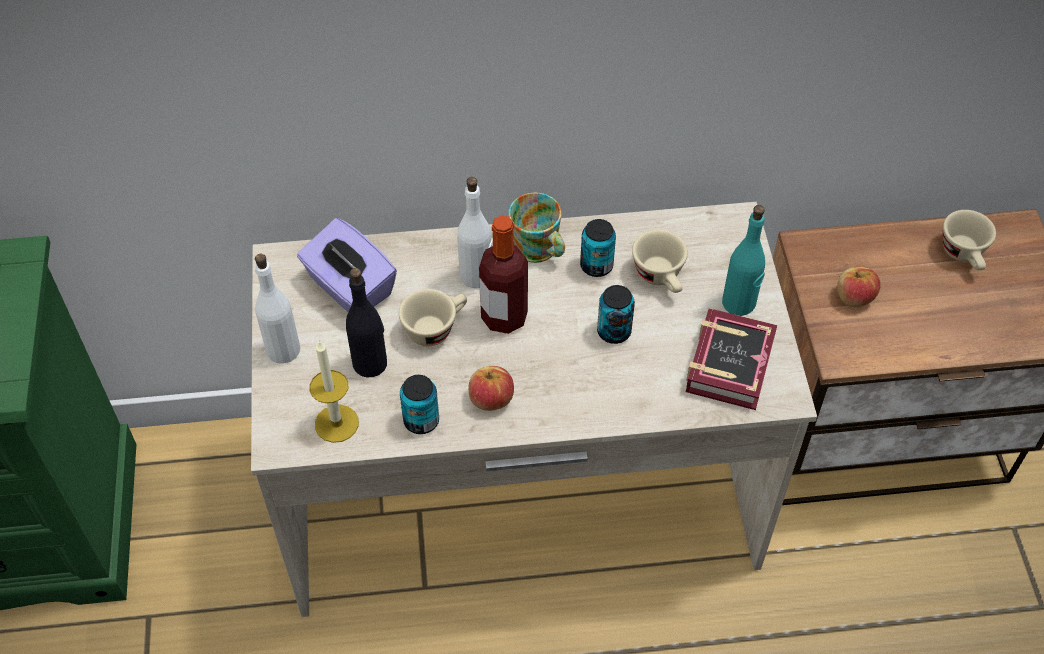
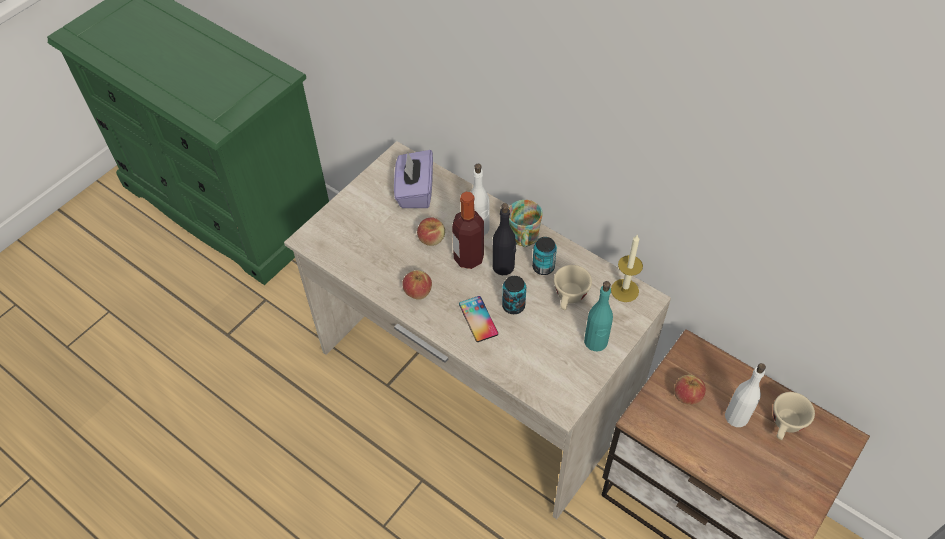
camera: 45 degrees right, 0 degrees up
white bottle [255,254,300,363] -> white bottle moved to [725,363,766,427]
candle [310,340,359,443] -> candle moved to [611,234,643,302]
black bottle [346,268,387,377] -> black bottle moved to [492,203,516,275]
beige cup [399,289,467,346] -> apple [417,217,445,246]
can [400,375,439,434] -> none
book [686,308,777,410] -> none
none -> phone [459,296,498,342]

